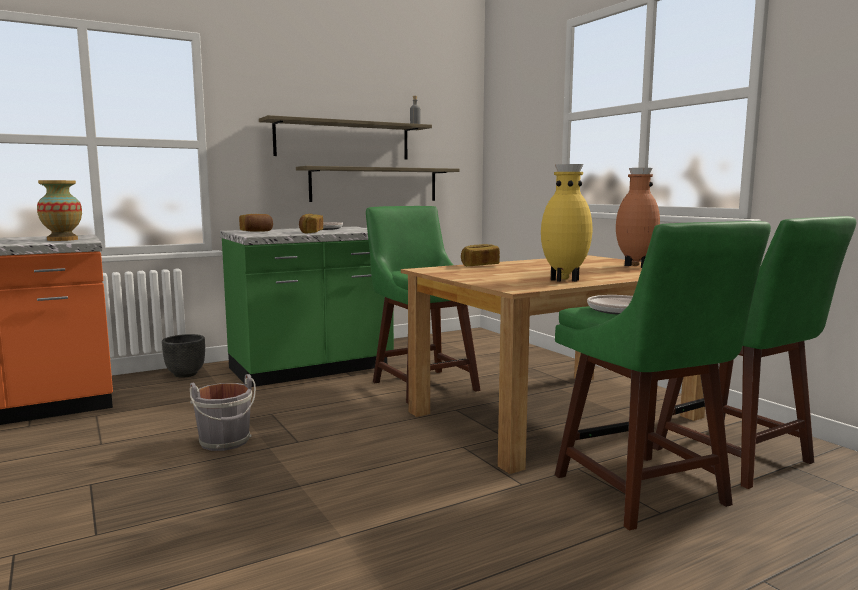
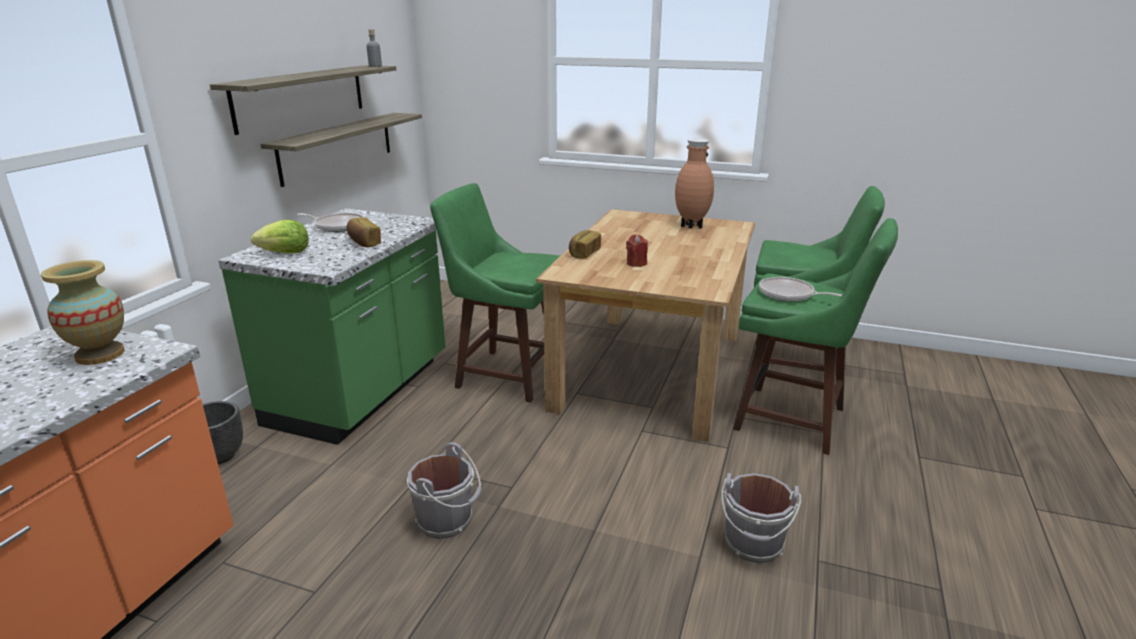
camera: 40 degrees left, 15 degrees up
bread [239,214,273,232] -> lettuce [251,220,309,253]
yellow vase [541,164,592,282] -> none
none -> red candle [626,234,648,267]
none -> grey bucket [721,473,801,563]

